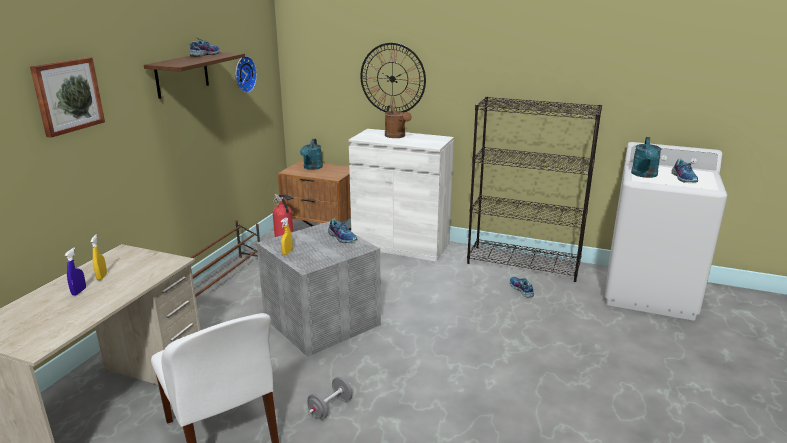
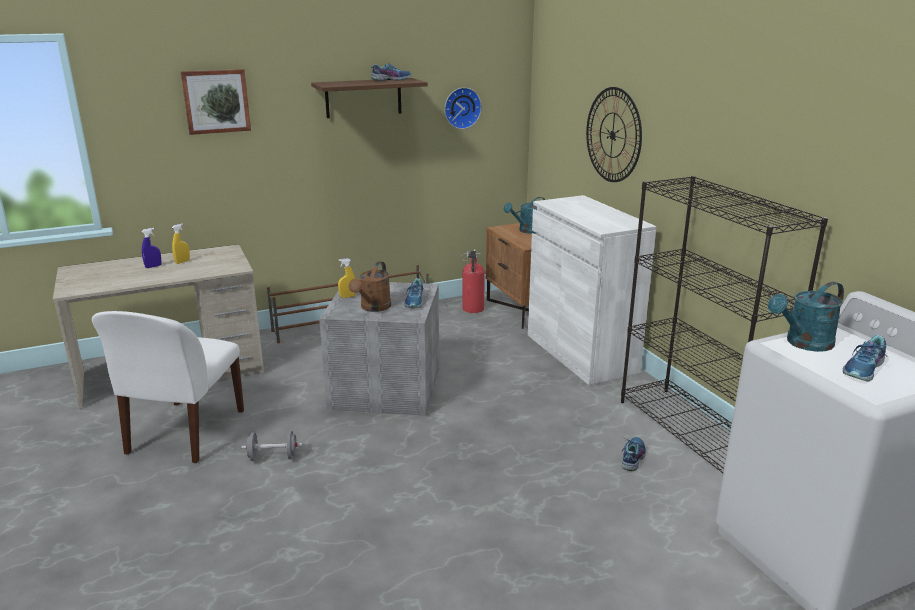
camera: 45 degrees right, 0 degrees up
brown watering can [385,105,412,138] -> brown watering can moved to [349,261,391,312]

